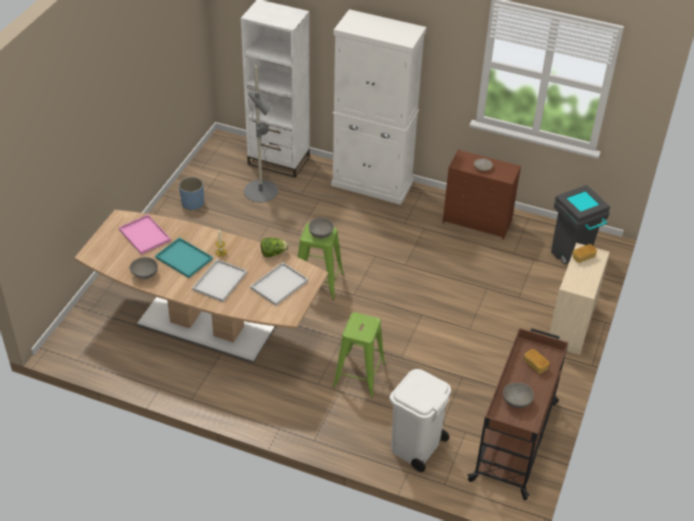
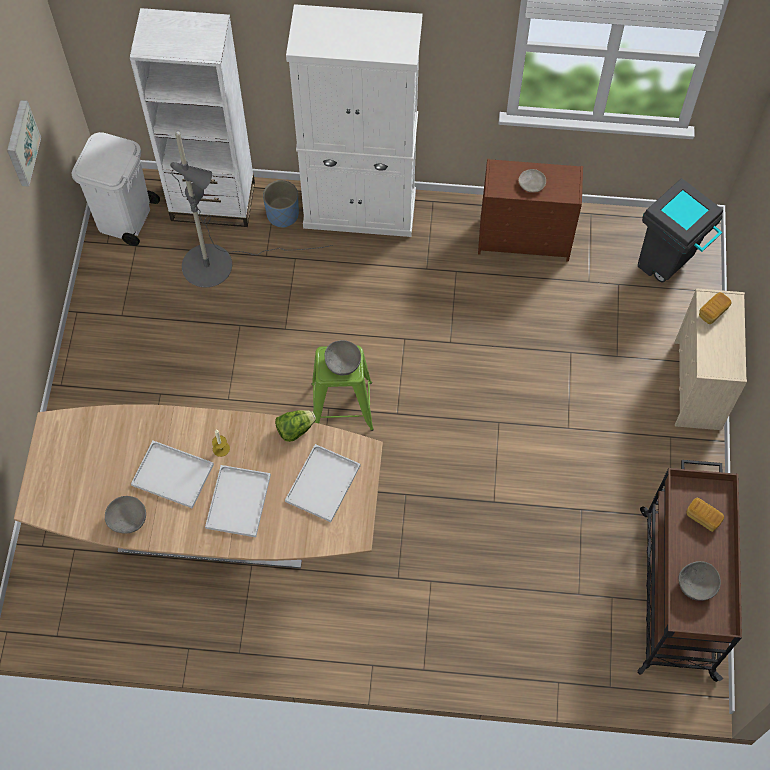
camera: 15 degrees left, 20 degrees up
pink tray [118,214,171,255] -> none
turquoise tray [155,237,213,278] -> white tray [131,441,214,509]
blue planter [179,177,204,211] -> blue planter moved to [263,180,299,228]
green stool [333,312,386,397] -> none
white trash can [390,369,451,472] -> white trash can moved to [71,132,160,246]
none -> picture [7,100,41,187]

